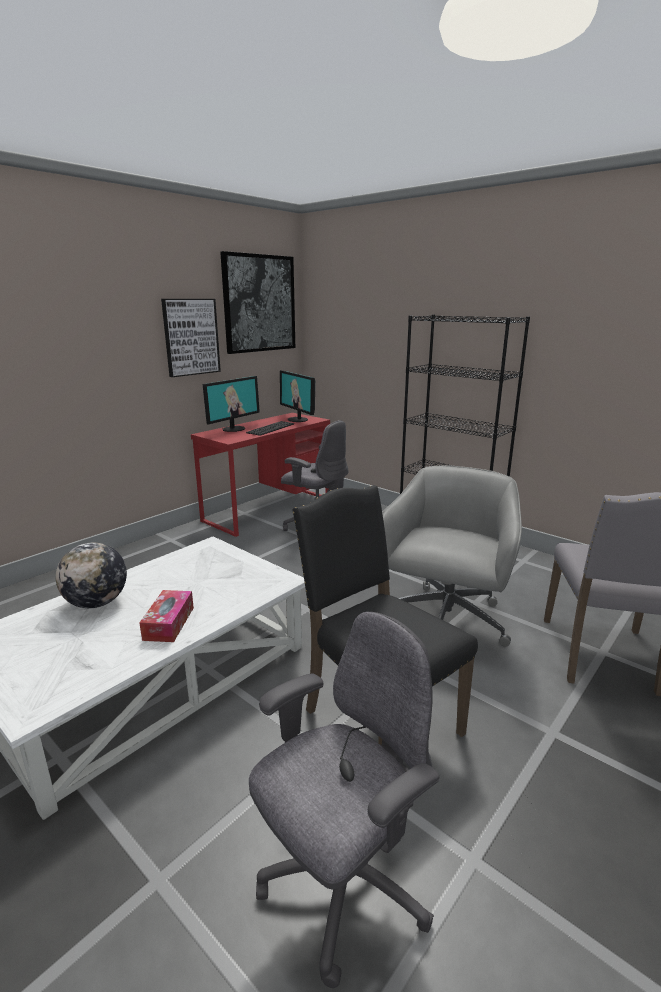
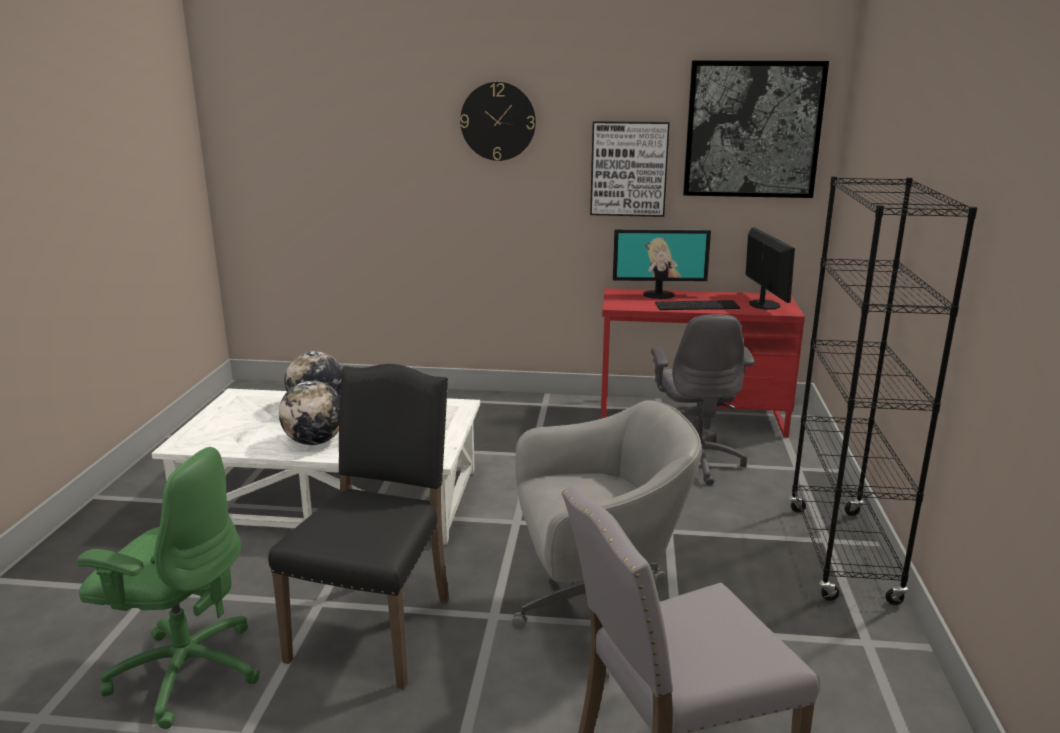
camera: 55 degrees right, 0 degrees up
tissue box [139,590,194,642] -> globe [279,381,340,445]
grey office chair [249,612,439,988] -> green office chair [77,447,260,729]
monitor [280,370,315,422] -> monitor turned 150 degrees clockwise [746,228,795,310]
none -> wall clock [460,82,536,161]

